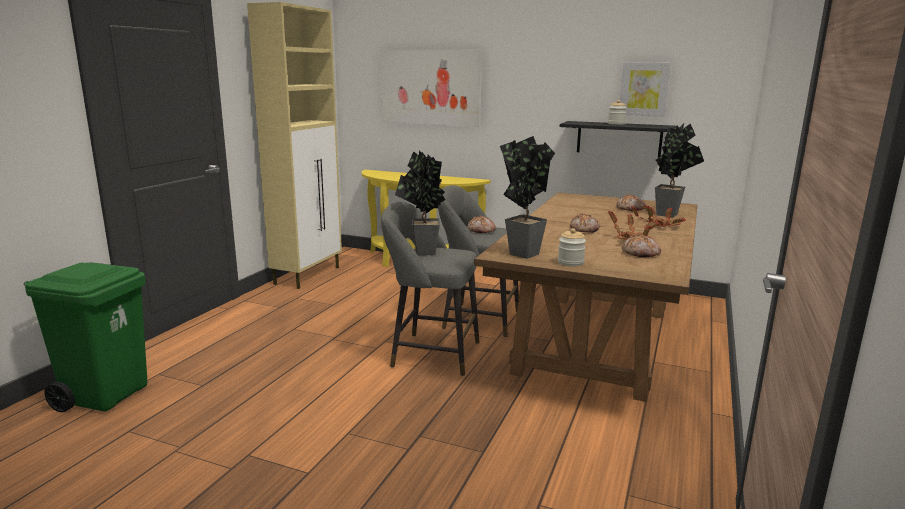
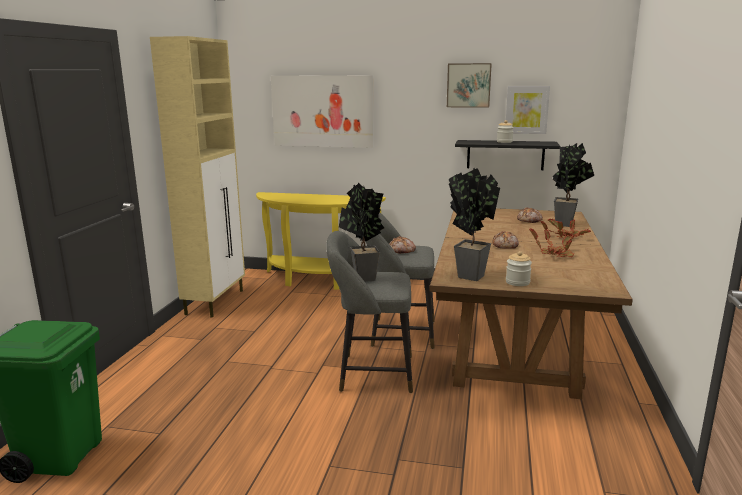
camera: 10 degrees left, 0 degrees up
bread [622,234,661,258] -> none
none -> picture [447,63,492,108]

